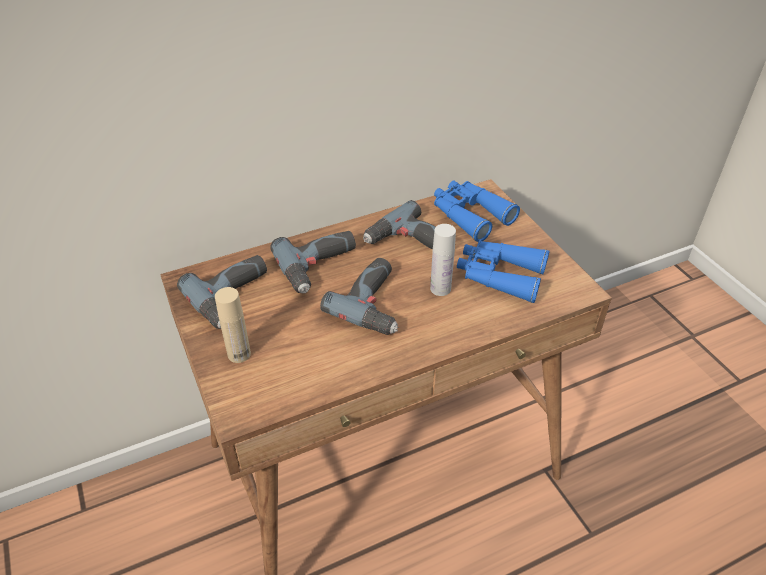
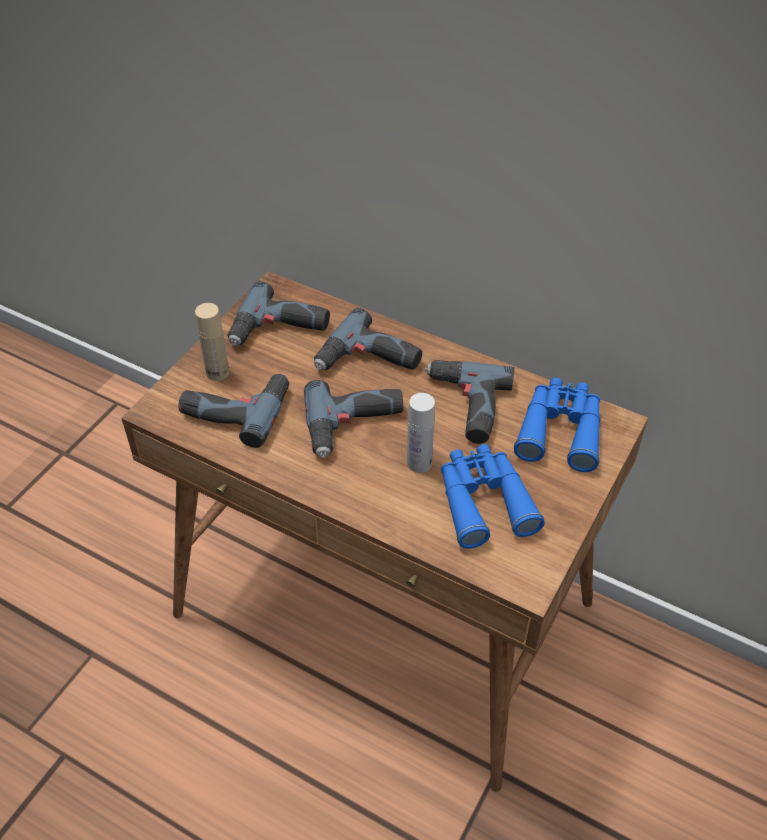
camera: 55 degrees right, 5 degrees up
none -> power drill [178,374,289,448]

